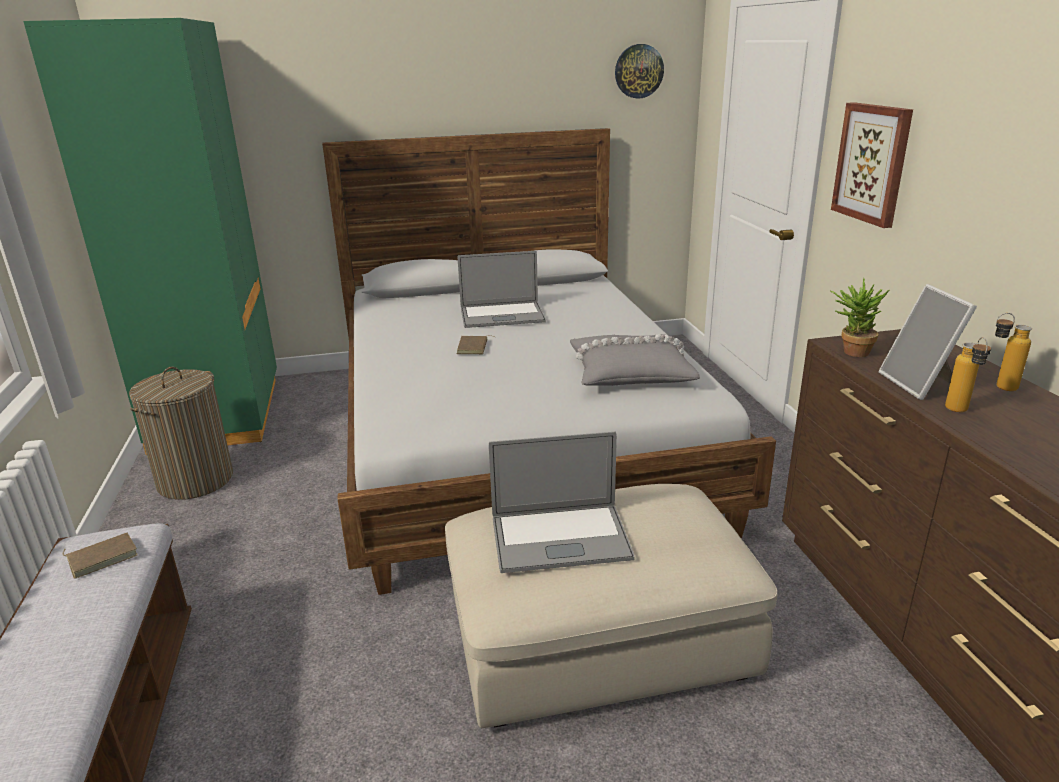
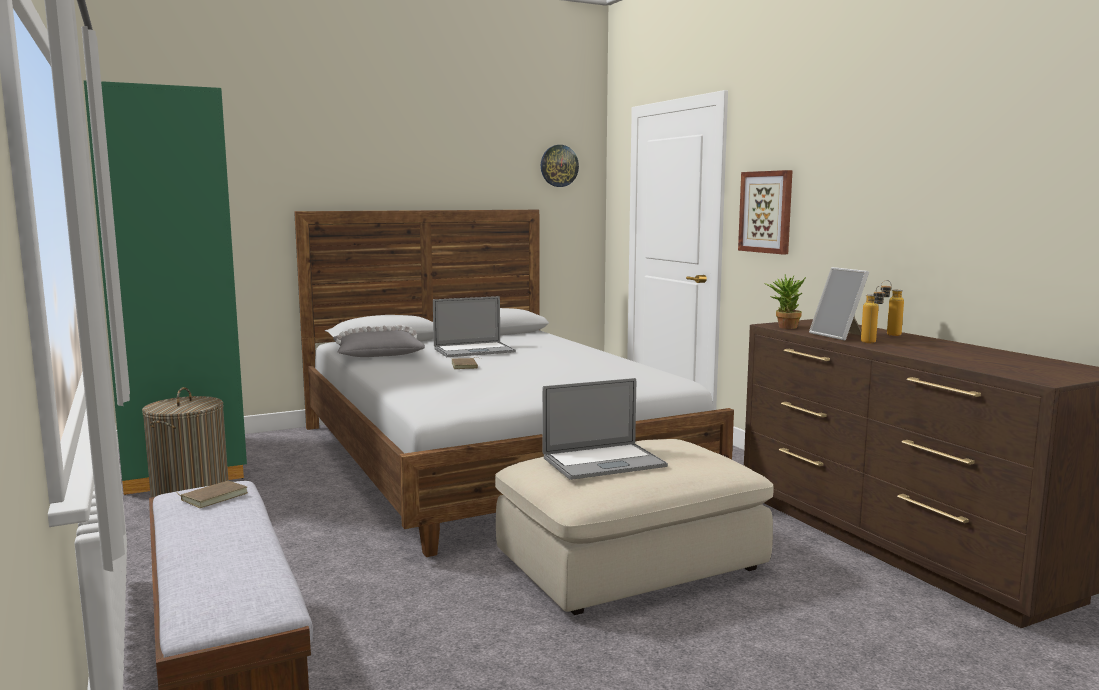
camera: 15 degrees left, 15 degrees down
grey pillow [570,334,700,386] -> grey pillow moved to [333,324,425,357]

